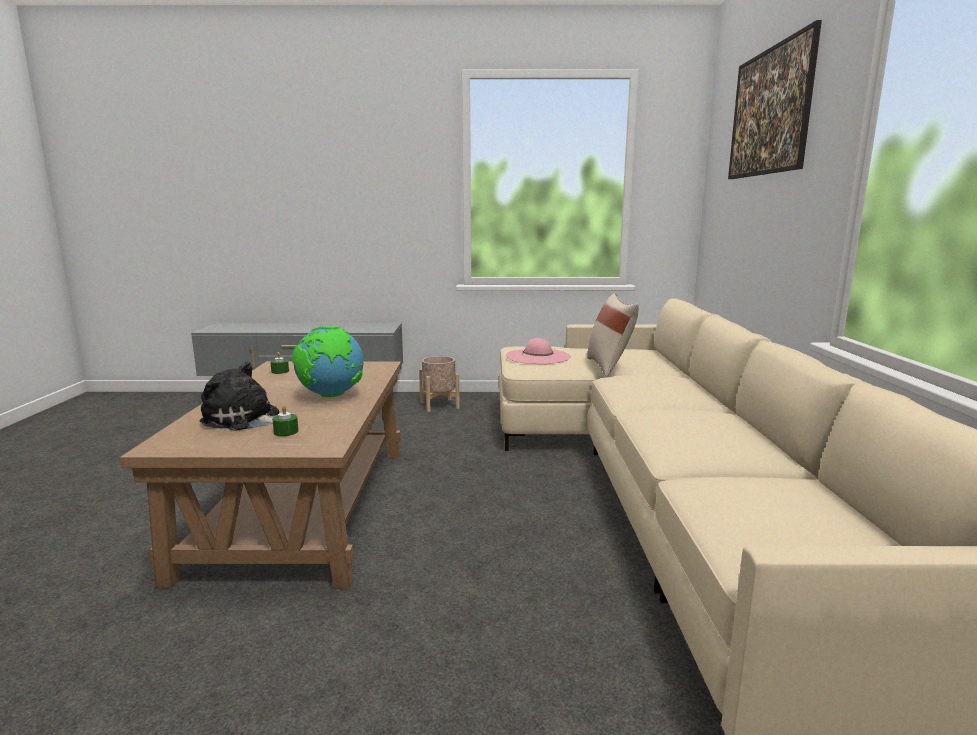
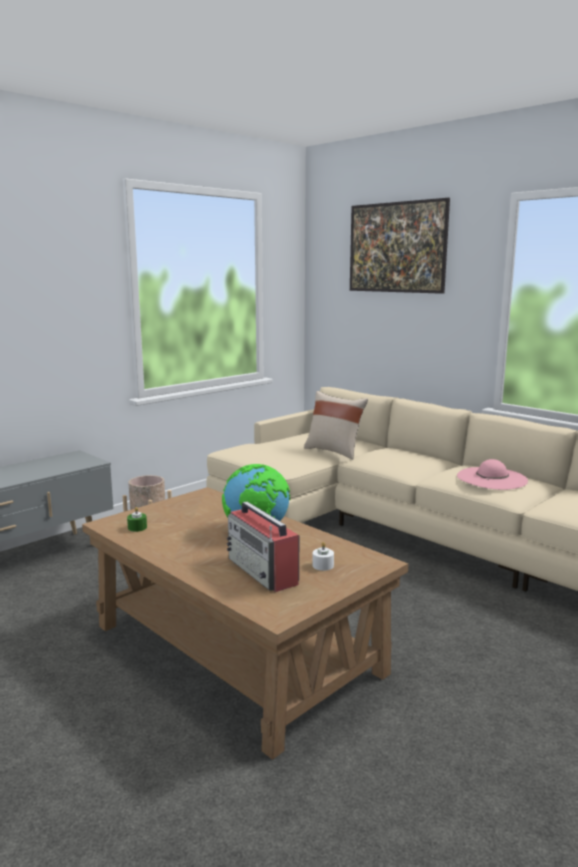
camera: 45 degrees left, 0 degrees up
plush toy [199,362,279,431] -> radio [227,502,299,592]
green candle [272,405,298,436] -> white candle [312,542,334,571]
pink hat [506,338,571,364] -> pink hat moved to [457,459,528,490]

